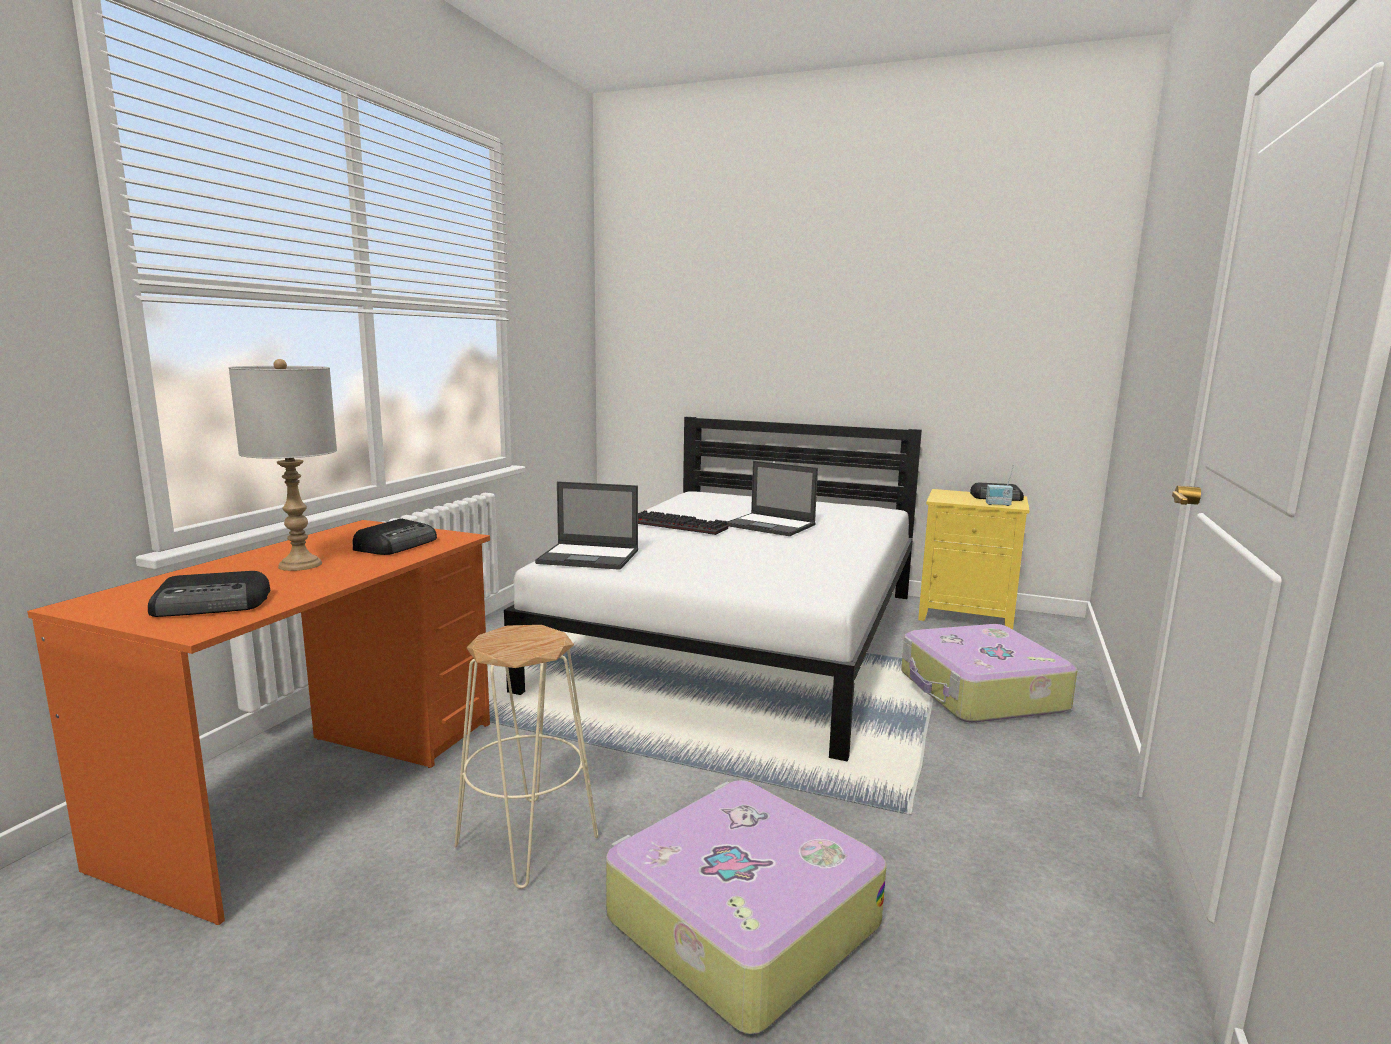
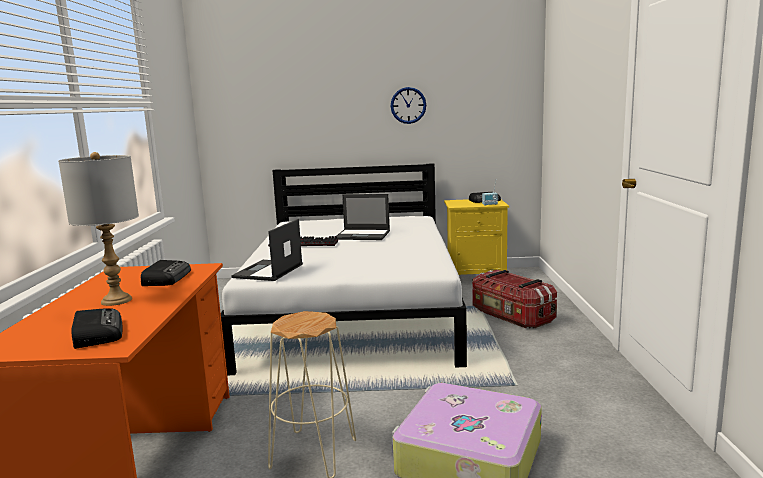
camera: 20 degrees left, 0 degrees up
radio [148,571,270,617] -> radio turned 75 degrees counterclockwise [71,308,123,349]
laptop [535,481,638,570] -> laptop turned 120 degrees clockwise [231,219,303,281]
suitcase [901,624,1077,723] -> storage box [472,270,557,328]
none -> wall clock [391,87,426,124]

